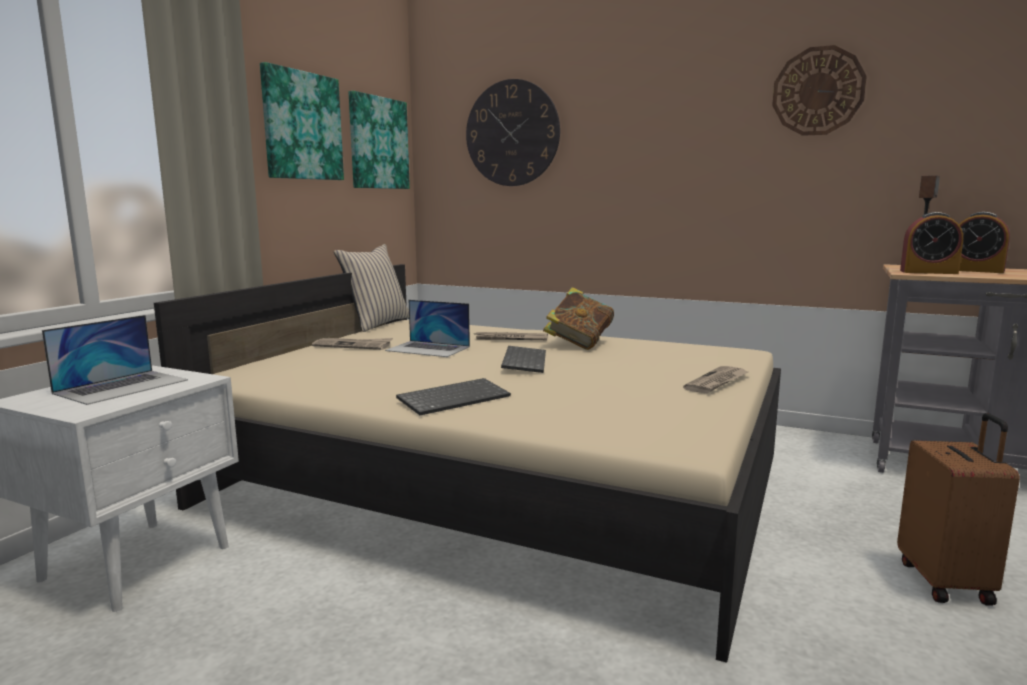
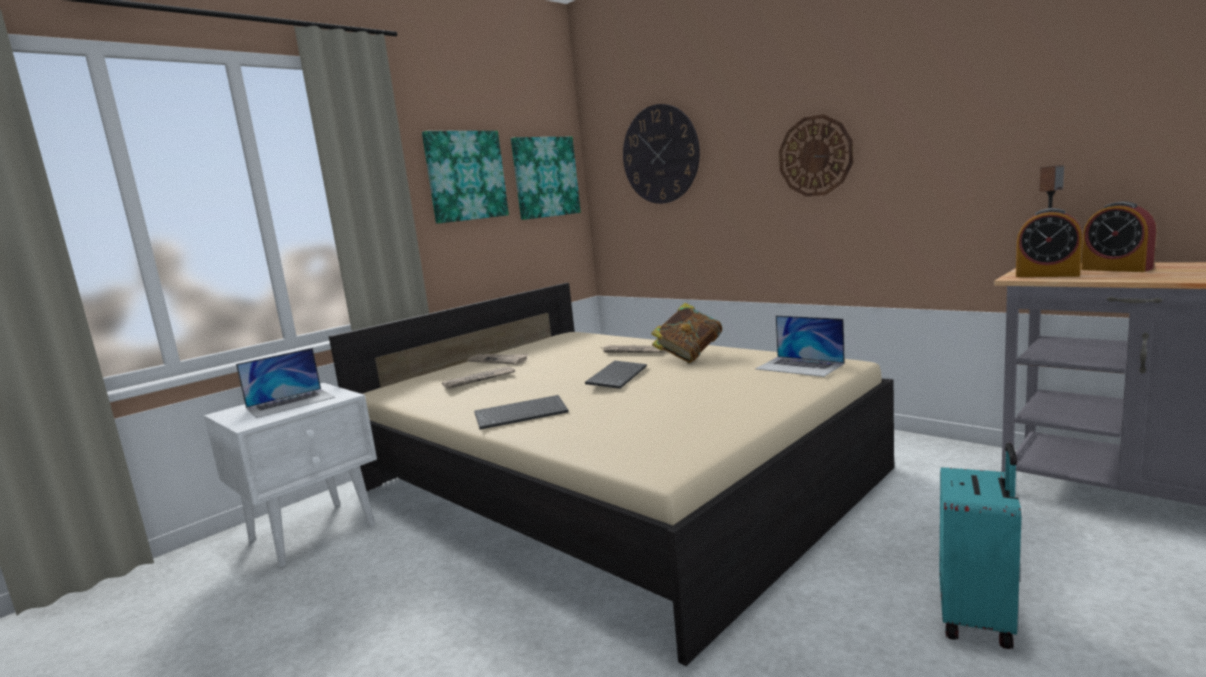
camera: 20 degrees right, 0 degrees up
beige pillow [334,244,409,332] -> none
laptop [385,300,470,357] -> laptop moved to [755,315,845,377]
newspaper [683,366,748,393] -> newspaper moved to [442,366,515,389]
wall clock [772,45,867,136] -> wall clock moved to [779,114,853,197]
brown suitcase [897,413,1020,606] -> turquoise suitcase [939,443,1022,649]

